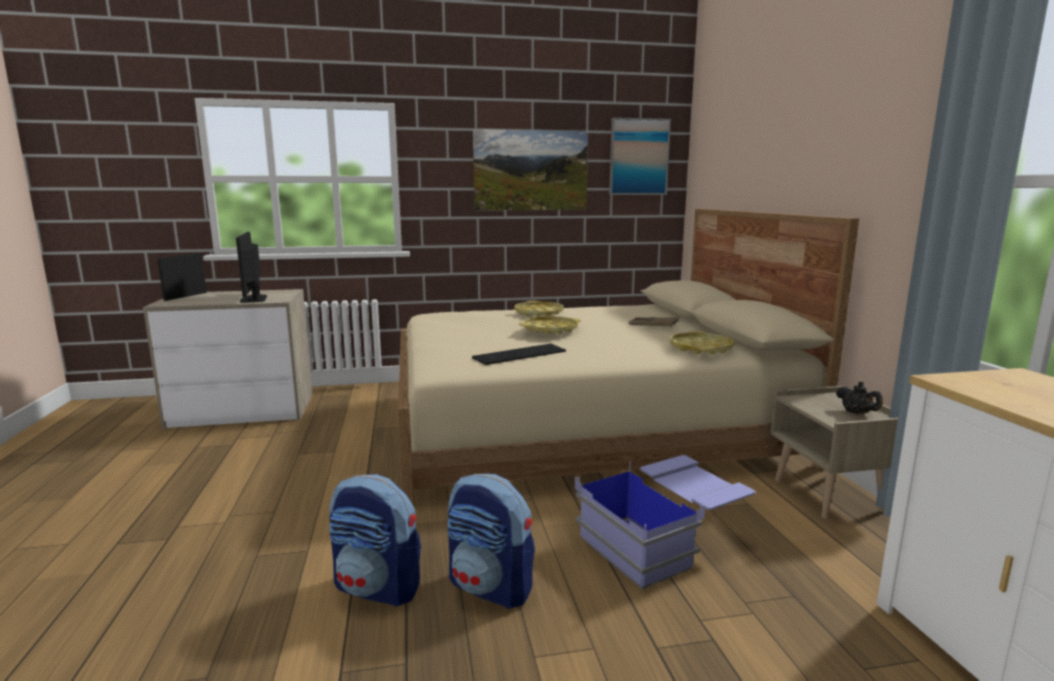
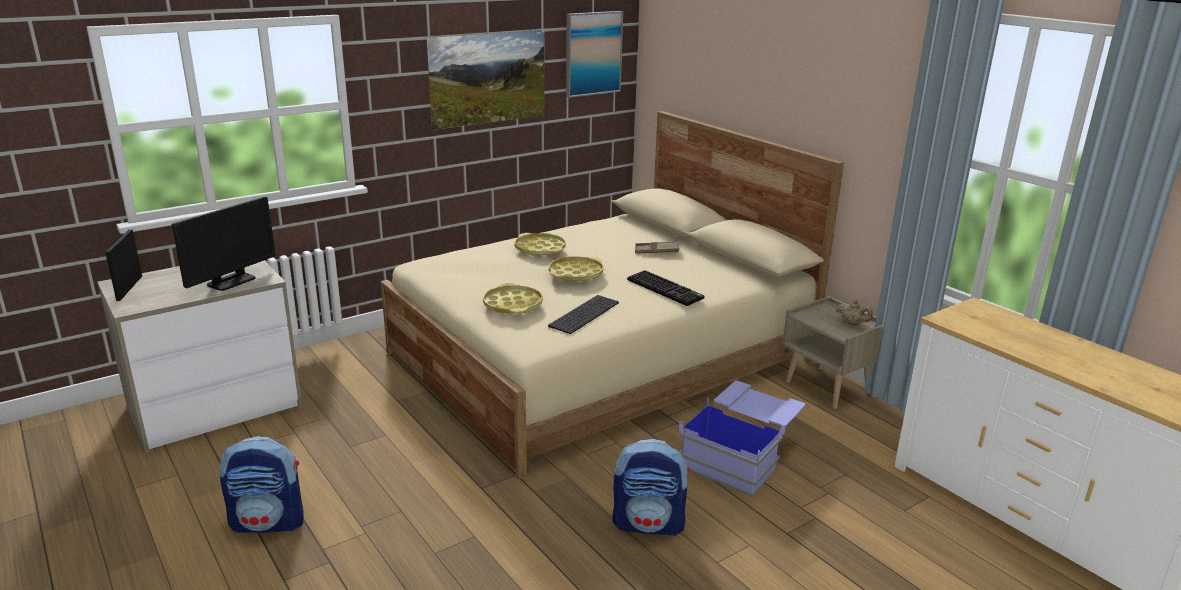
camera: 25 degrees left, 10 degrees up
monitor [236,232,267,303] -> monitor turned 105 degrees counterclockwise [172,196,276,291]
backpack [329,474,421,607] -> backpack moved to [219,436,304,533]
yellow tray [670,331,734,354] -> yellow tray moved to [483,283,543,315]
black teapot [836,382,883,415] -> beige teapot [836,300,873,325]
none -> keyboard [627,270,705,306]

